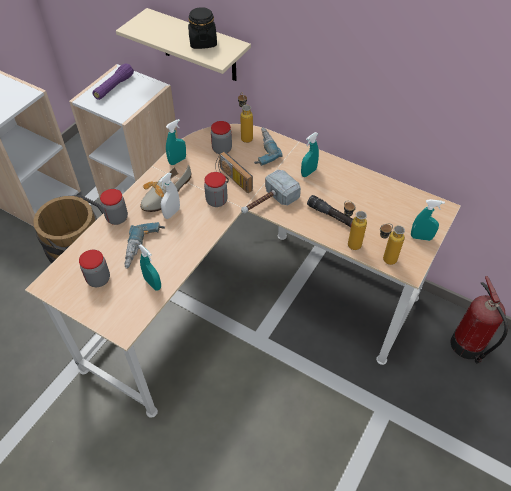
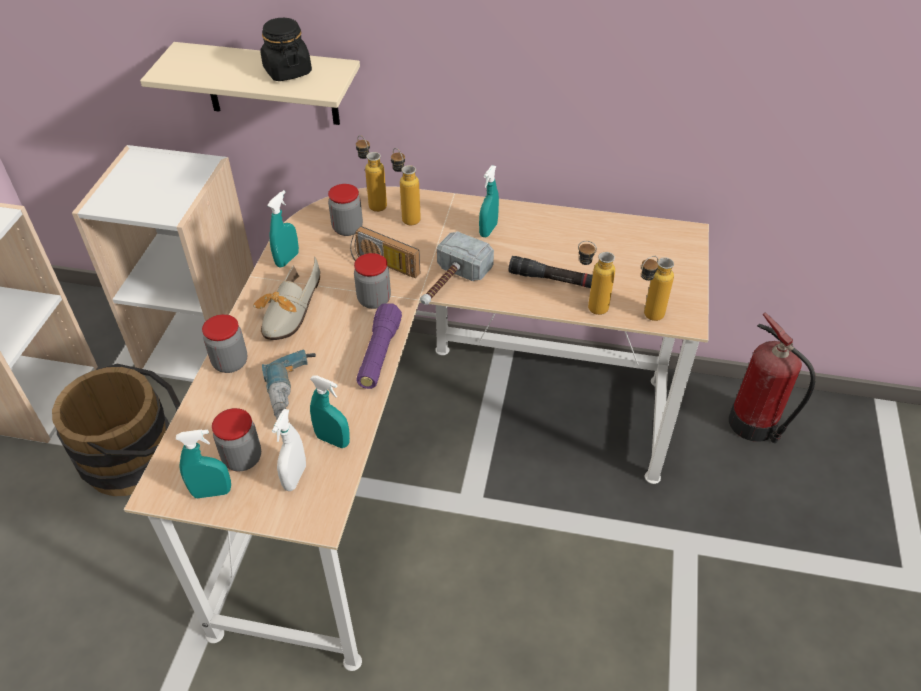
camera: 20 degrees left, 5 degrees down
purple flashlight [92,63,134,100] -> purple flashlight moved to [356,303,402,389]
white spray bottle [159,173,180,219] -> white spray bottle moved to [272,409,306,491]
power drill [254,127,283,166] -> bottle [391,148,421,225]
turquoise spray bottle [411,199,445,241] -> turquoise spray bottle moved to [176,429,231,498]

